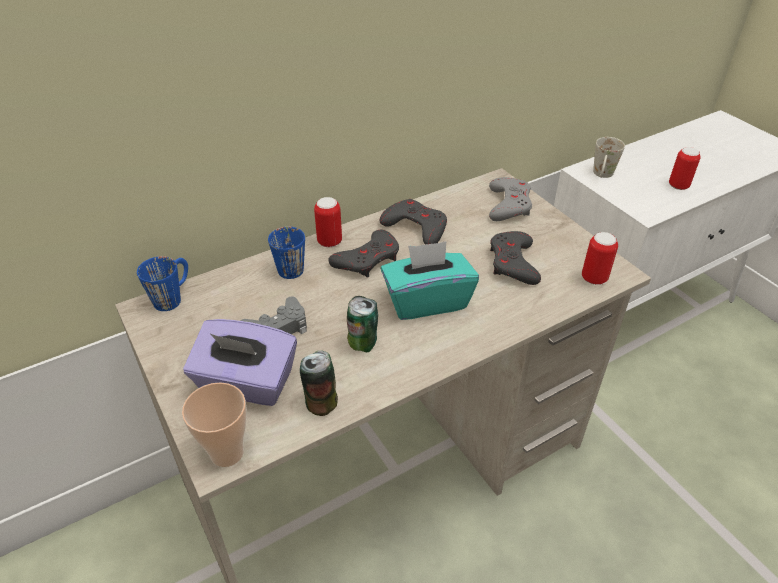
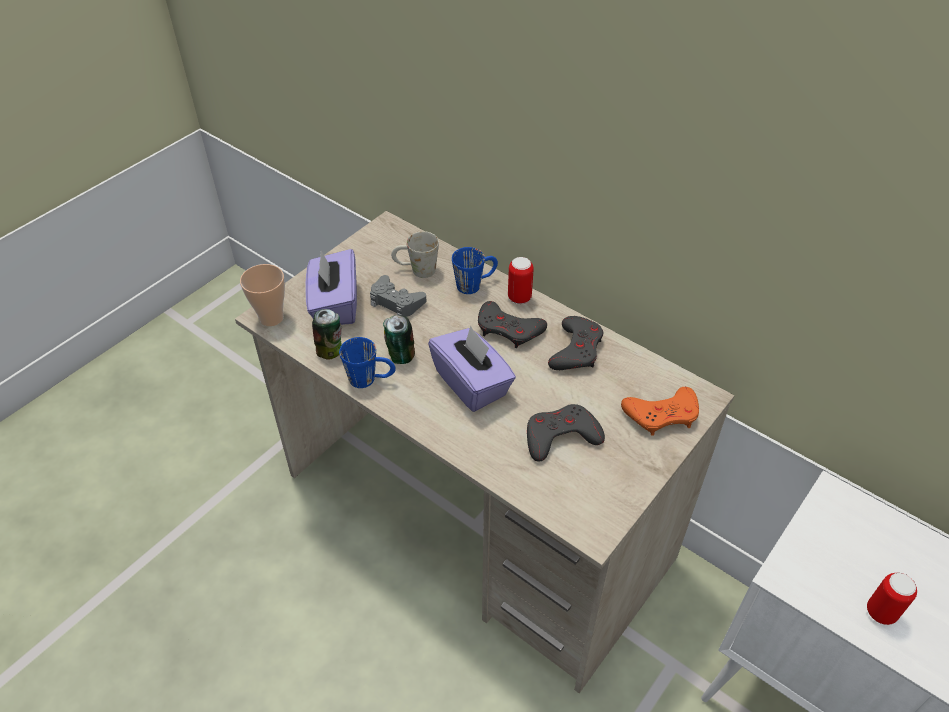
camera: 70 degrees right, 5 degrees up
blue mug [137,256,188,311] -> blue mug moved to [339,337,396,388]
turquoise tissue box [381,241,479,320] -> purple tissue box [428,326,516,412]
grey game controller [489,177,532,221] -> orange game controller [621,387,699,436]
can [582,232,618,285] -> none
white mug [593,137,625,178] -> white mug moved to [391,231,439,278]

